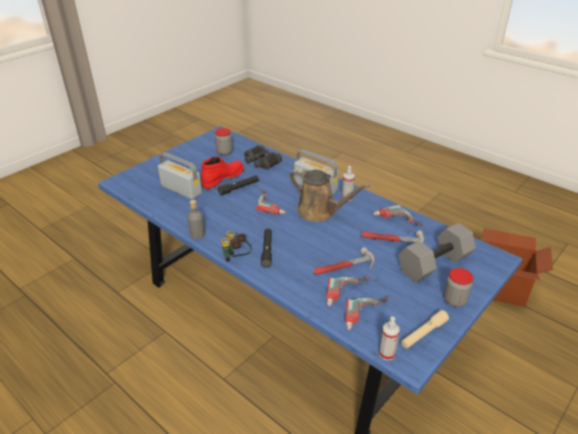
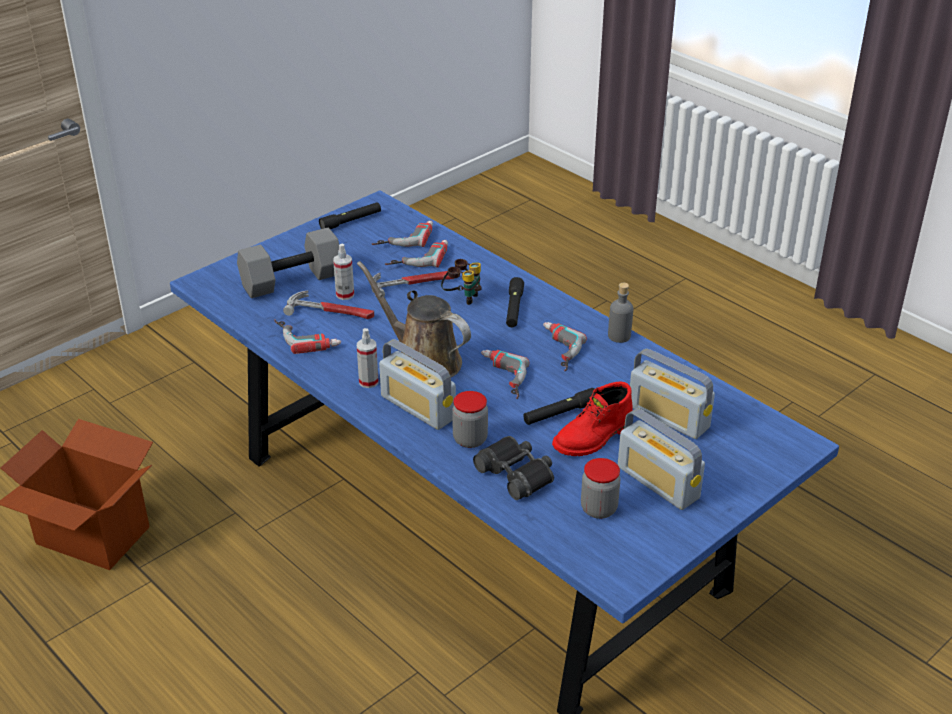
camera: 175 degrees left, 0 degrees up
binoculars [221,231,252,262] -> binoculars moved to [441,259,482,305]
spray bottle [379,316,400,361] -> spray bottle moved to [333,244,354,300]
beige flashlight [401,310,449,349] -> black flashlight [319,202,381,229]
jar [444,268,473,307] -> jar moved to [452,391,488,448]
none -> power drill [543,322,587,371]
none -> radio [618,409,705,510]

